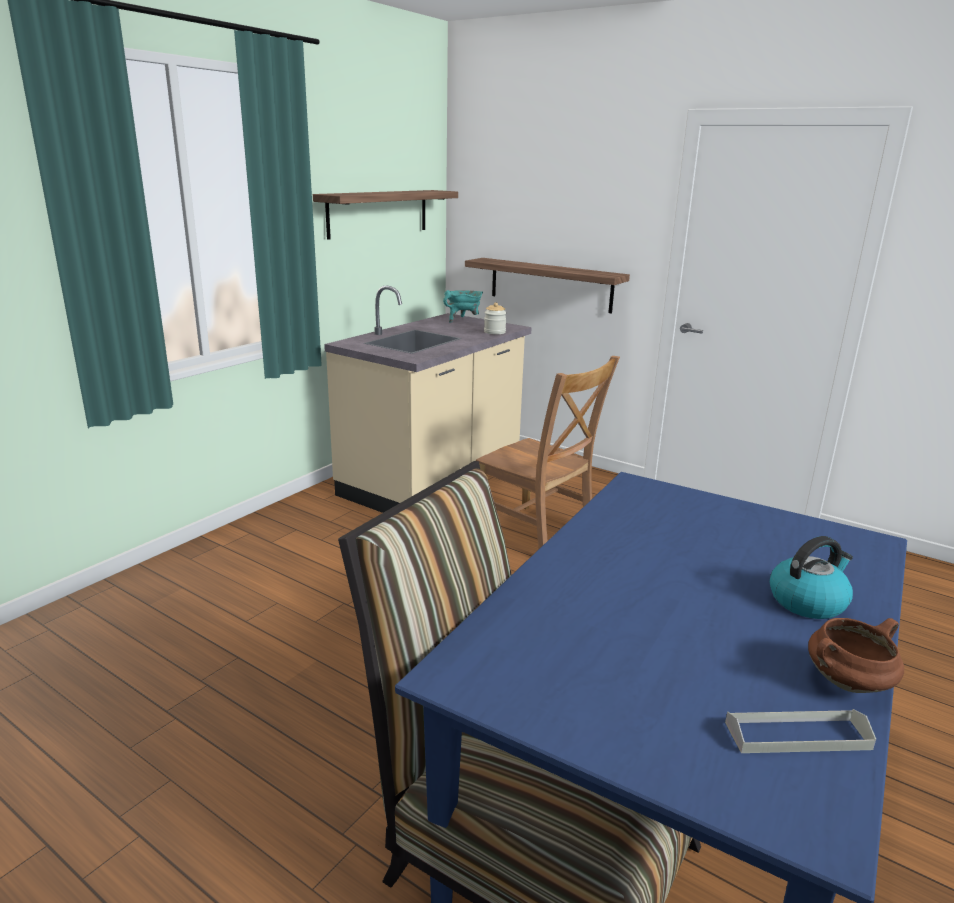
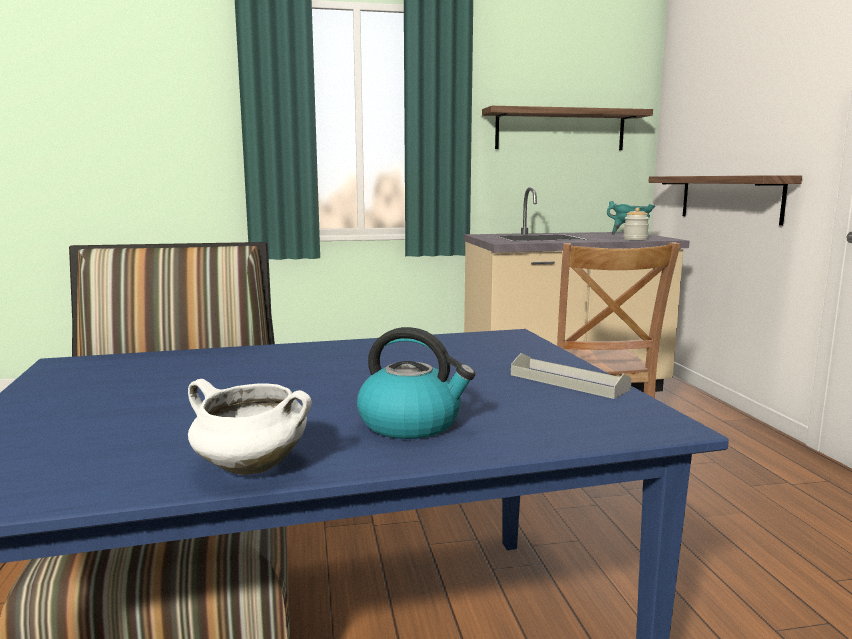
camera: 45 degrees right, 10 degrees down
grey tray [725,709,876,753] -> grey tray moved to [511,353,632,399]
brown cooking pot [808,618,904,693] -> white cooking pot [188,379,312,475]

